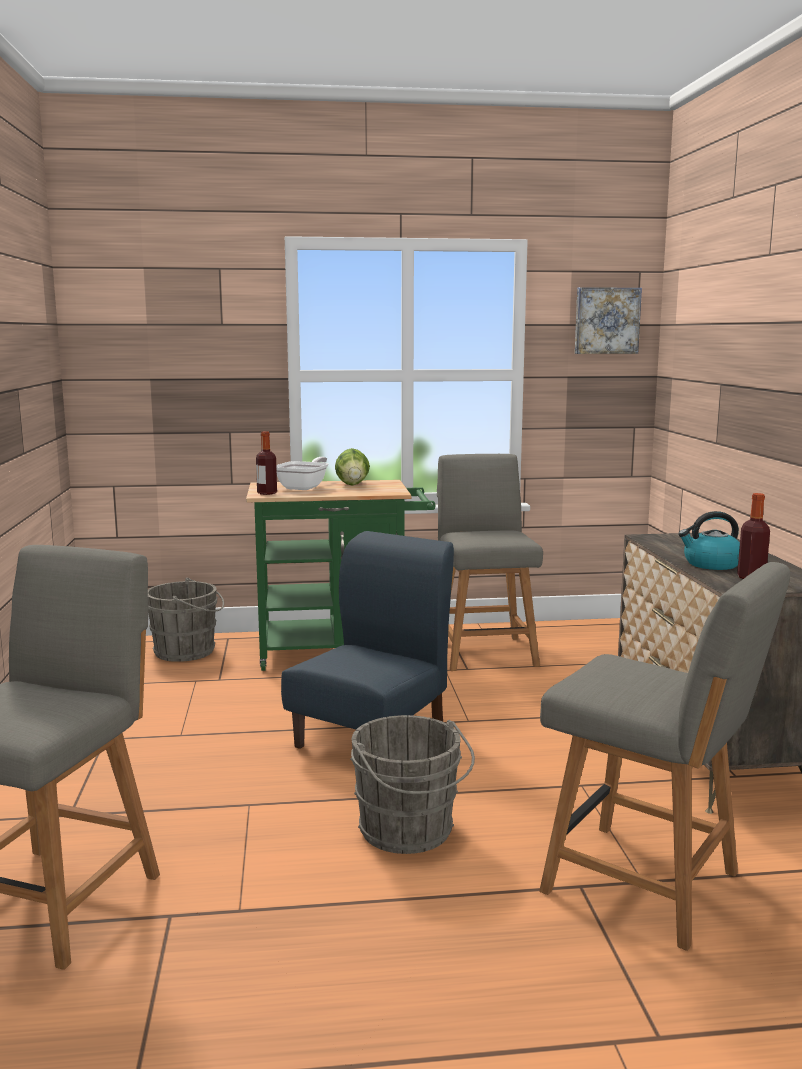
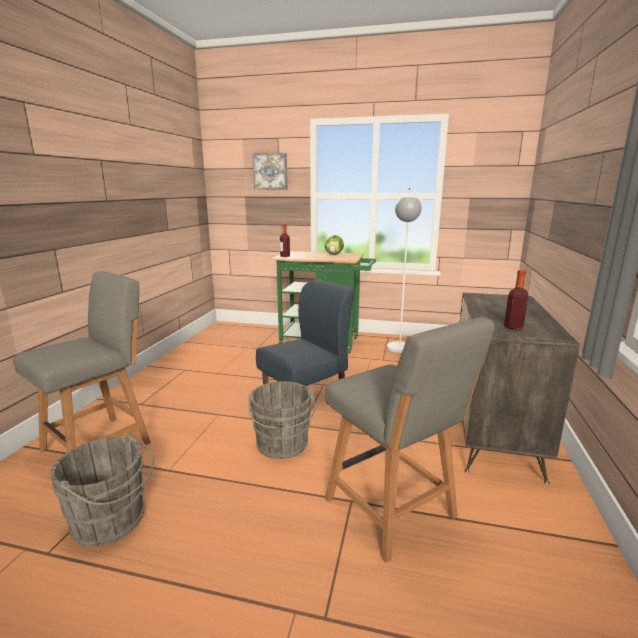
camera: 20 degrees right, 5 degrees up
grey bucket [148,578,224,662] -> grey bucket moved to [50,435,154,547]
frying pan [276,457,328,490] -> none
grey chair [437,454,543,671] -> white floor lamp [387,187,422,353]
picture [575,287,642,354] -> picture moved to [253,153,288,190]
kettle [678,511,740,570] -> none

